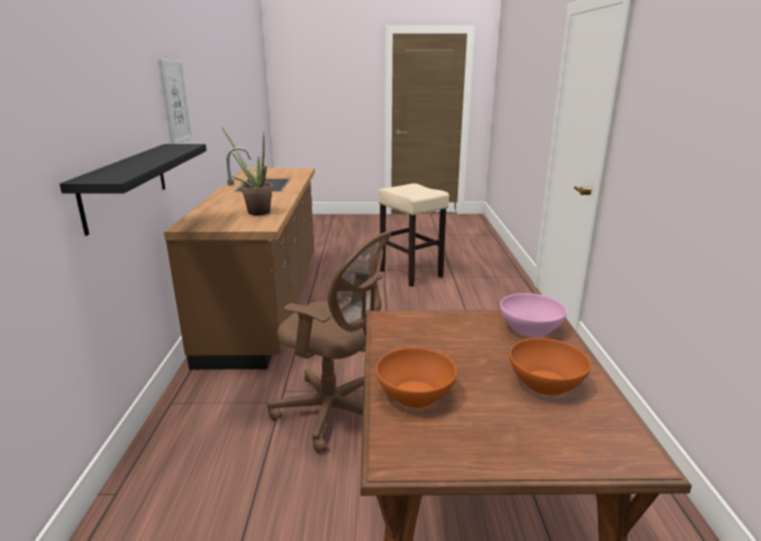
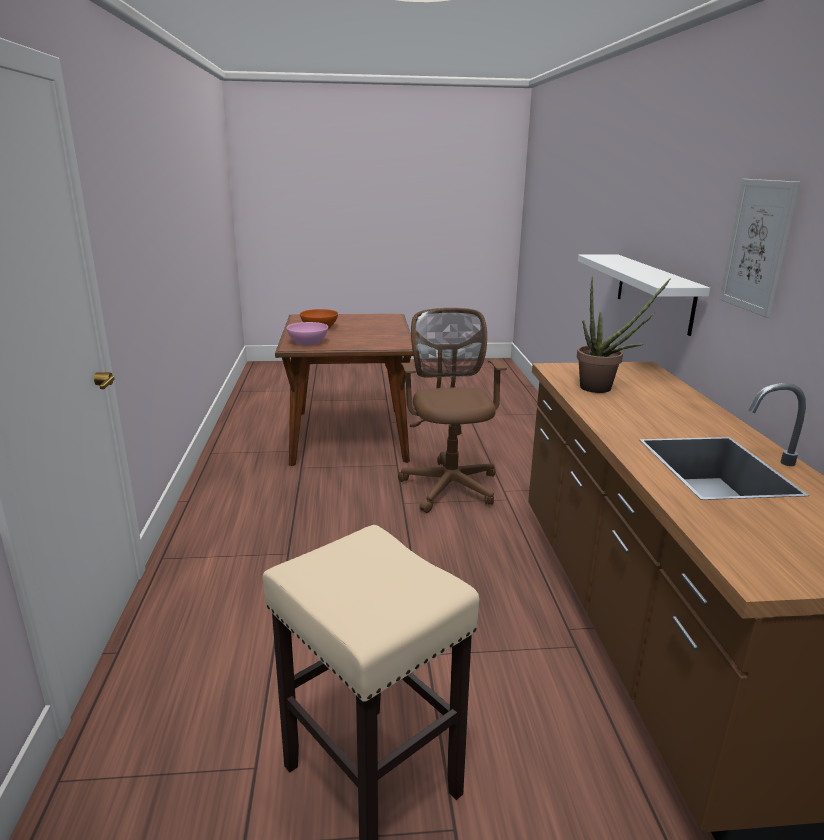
camera: 175 degrees right, 0 degrees up
black shelf [60,144,207,236] -> white shelf [578,254,710,336]
brown office chair [267,232,391,454] -> brown office chair turned 60 degrees clockwise [398,308,507,513]
orange bowl [376,347,457,408] -> none

